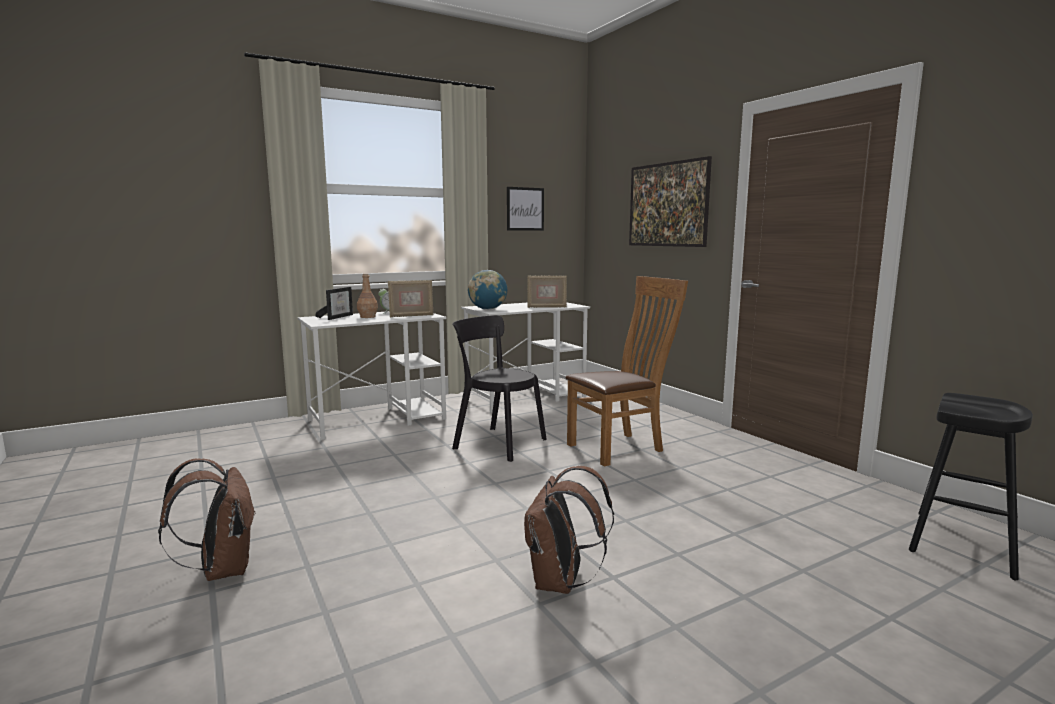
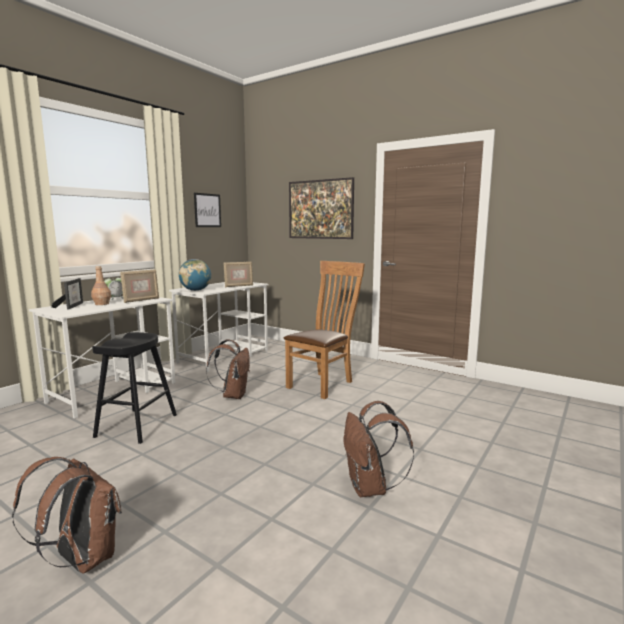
camera: 25 degrees left, 0 degrees up
black chair [452,315,547,462] -> brown backpack [206,339,250,399]
black stool [909,393,1033,580] -> black stool moved to [92,332,177,444]

